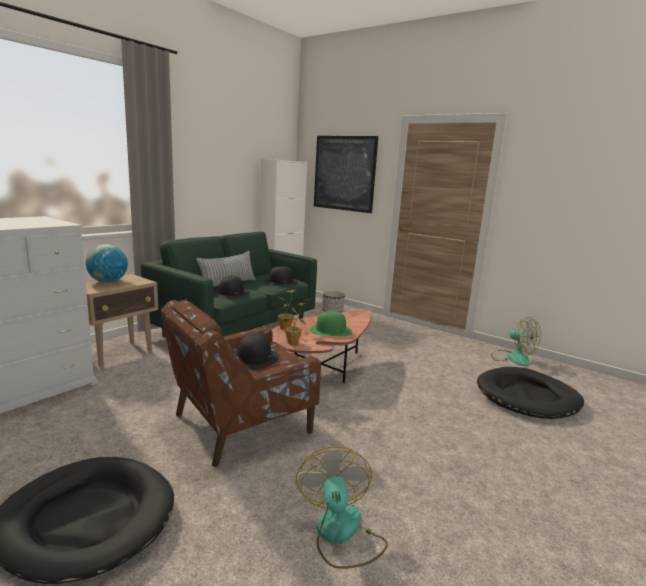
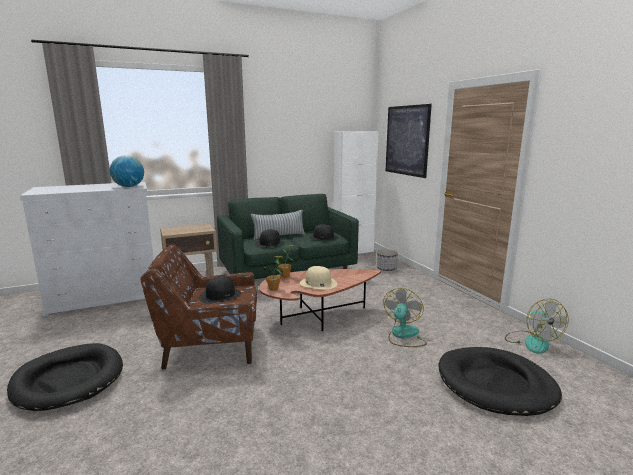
camera: 30 degrees right, 0 degrees up
globe [86,244,128,283] -> globe moved to [110,155,144,187]
fan [296,447,388,569] -> fan moved to [383,288,427,347]
green hat [310,311,352,336] -> beige hat [300,266,337,289]

